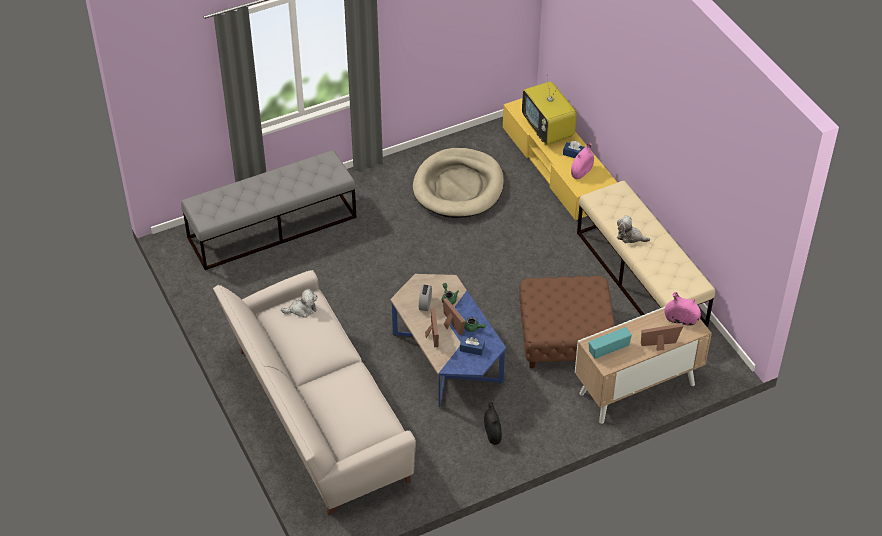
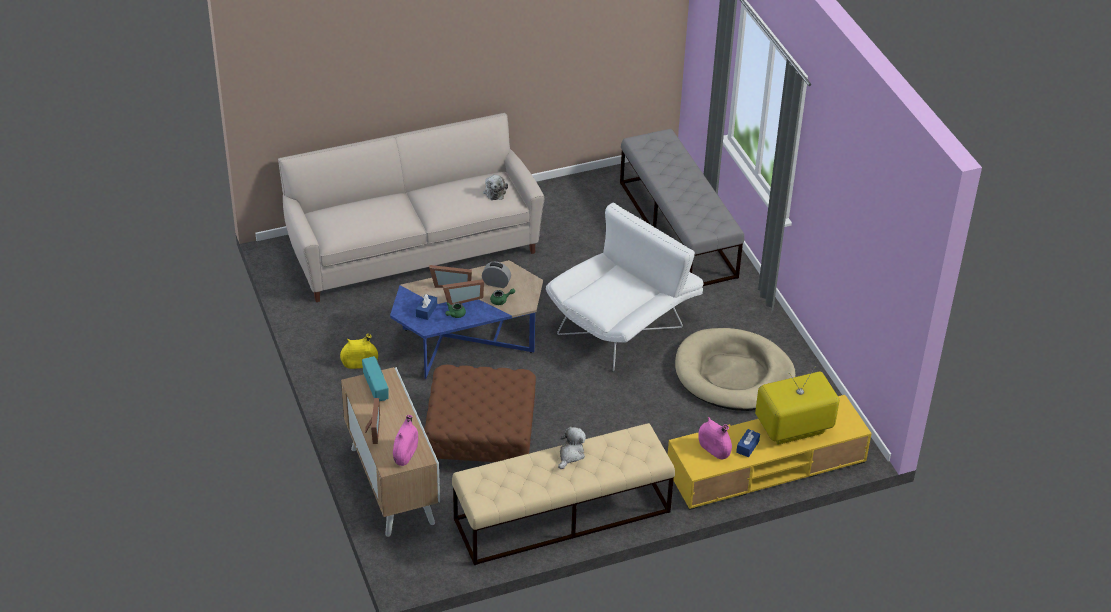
camera: 95 degrees right, 5 degrees down
black vase [484,402,502,445] -> yellow vase [340,334,378,369]
none -> white armchair [546,203,704,371]

